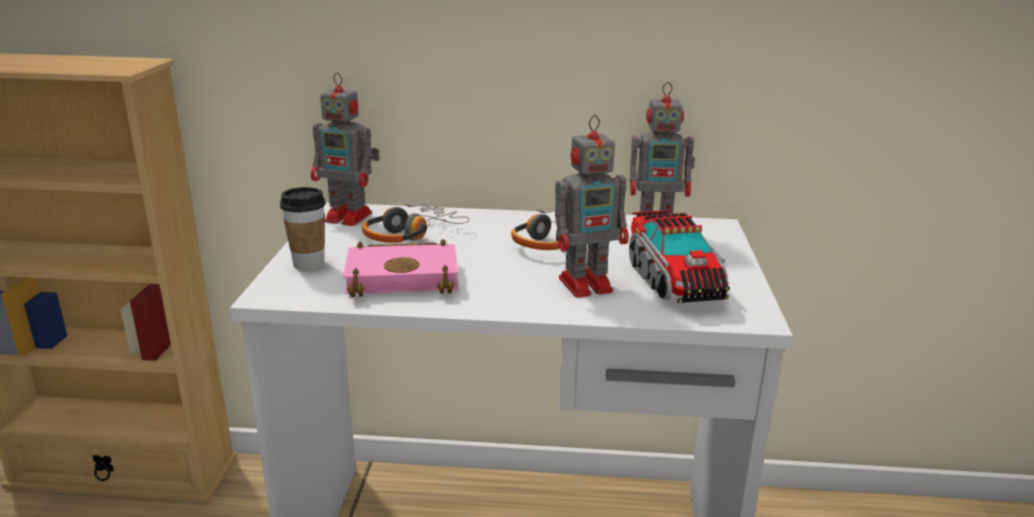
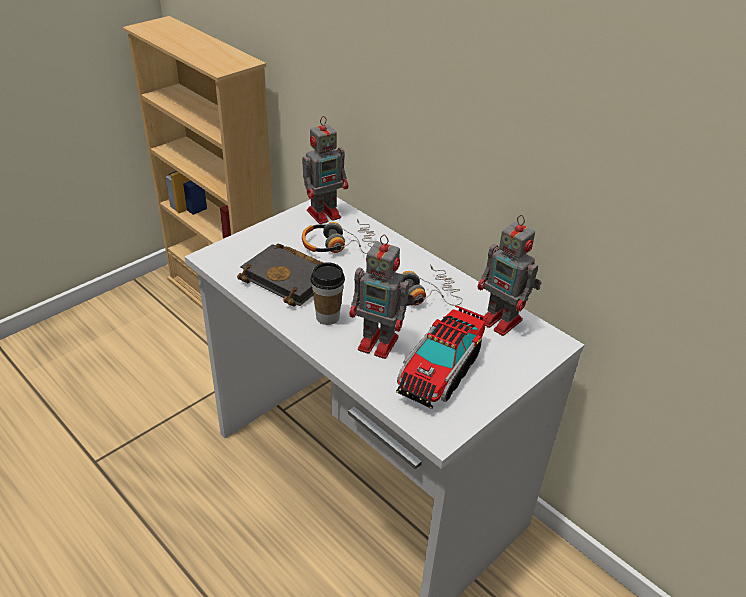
camera: 40 degrees right, 15 degrees up
cup [280,187,326,270] -> cup moved to [311,262,345,325]
toy robot [311,72,380,226] -> toy robot turned 90 degrees counterclockwise [302,116,348,224]
pink book [343,239,458,297] -> black book [237,244,323,306]

